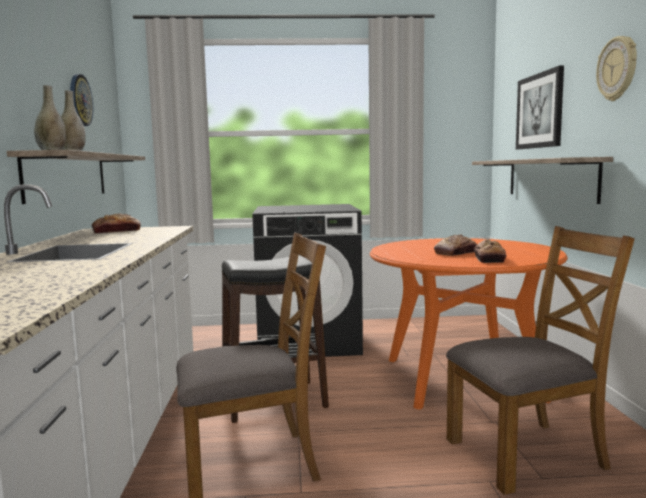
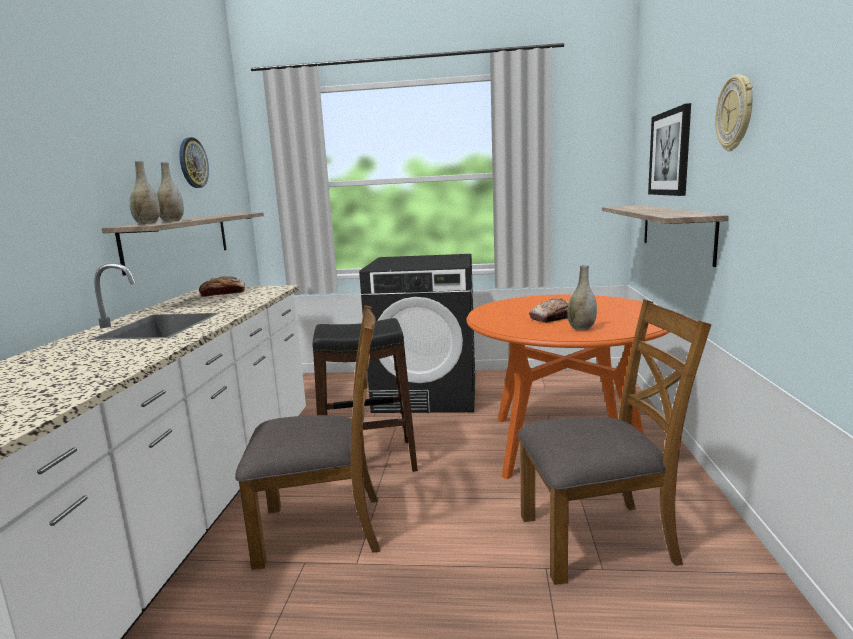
camera: 10 degrees right, 5 degrees up
bread [473,239,507,263] -> grey vase [567,265,597,330]

